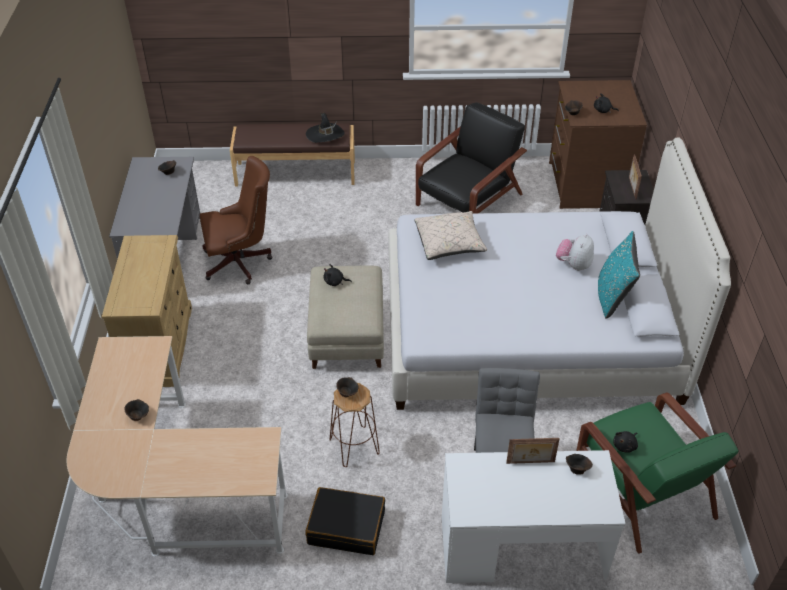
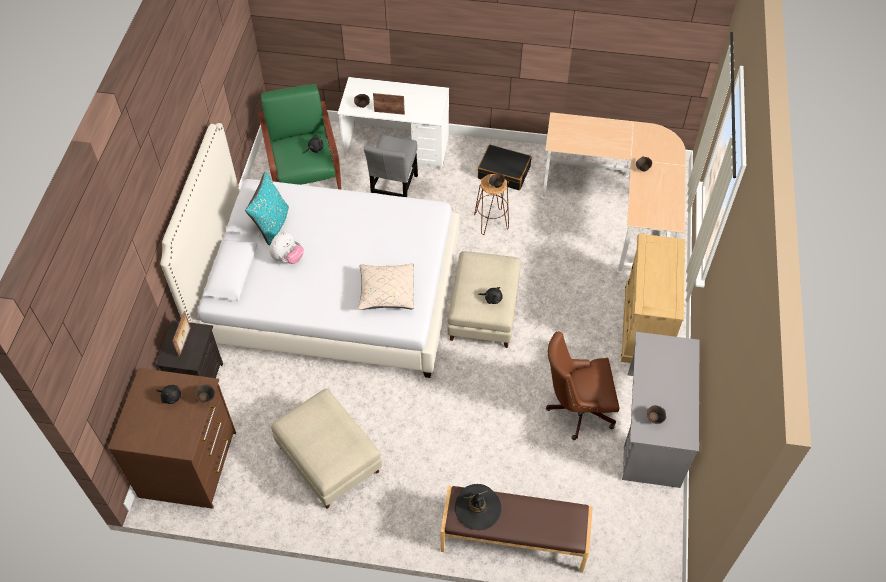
camera: 170 degrees left, 10 degrees up
black armchair [416,102,527,214] -> beige ottoman [271,389,382,509]

